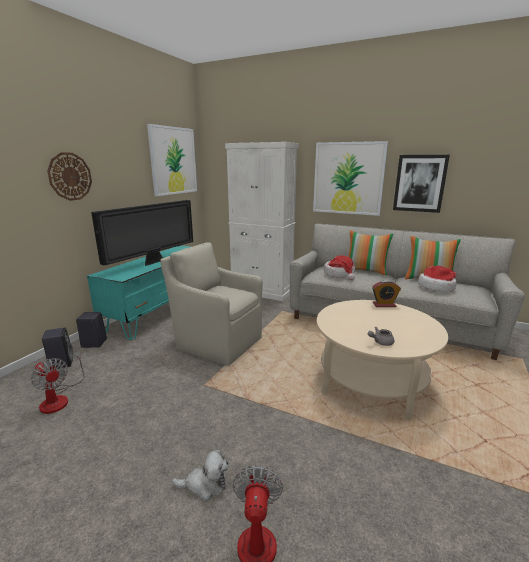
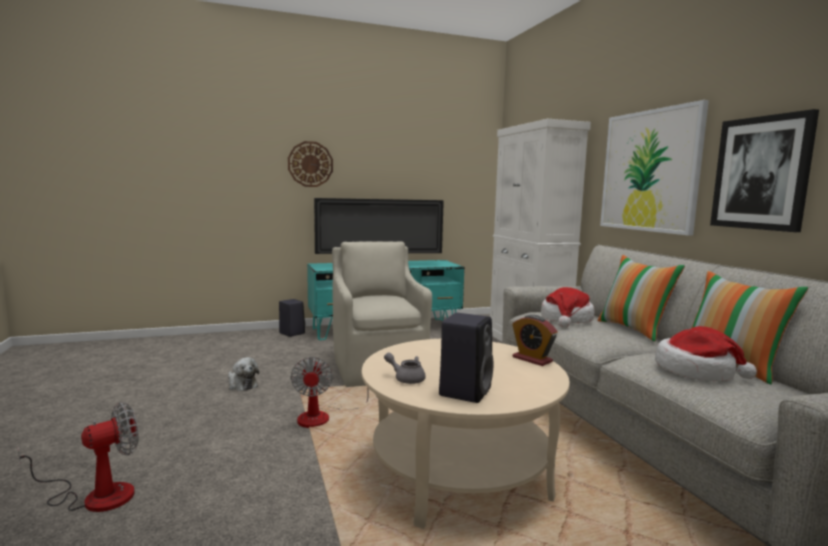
camera: 45 degrees right, 10 degrees down
fan [31,351,84,414] -> fan moved to [290,357,368,428]
black speaker [42,328,73,369] -> black speaker moved to [439,313,493,403]
picture [147,124,197,196] -> none
plush toy [172,449,229,501] -> plush toy moved to [228,357,259,391]

